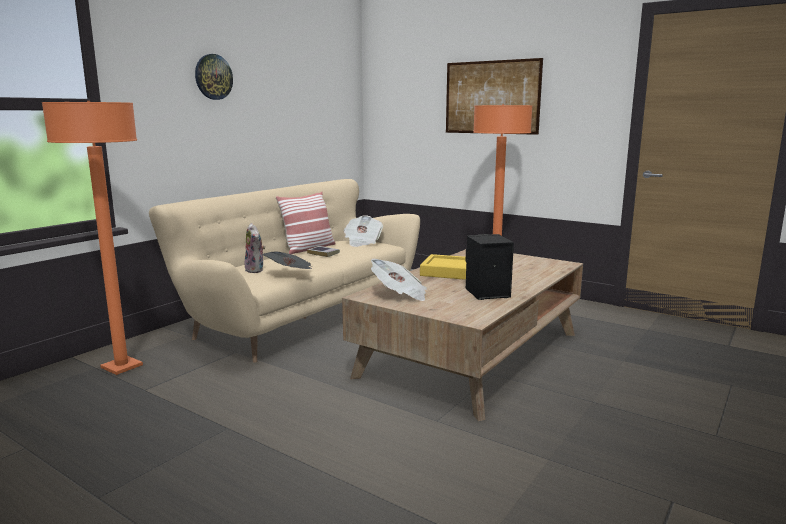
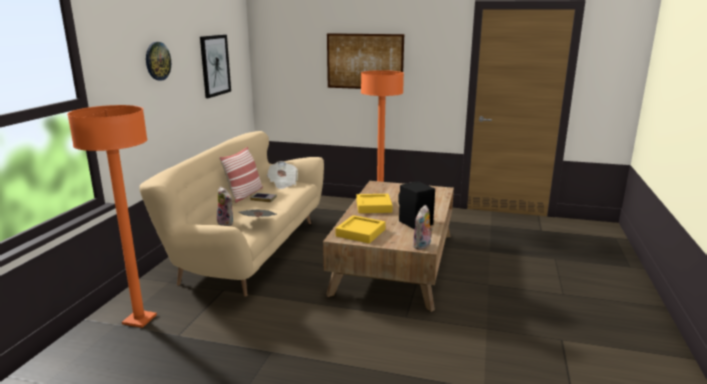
camera: 20 degrees left, 5 degrees up
newspaper [371,259,427,301] -> yellow tray [335,215,386,243]
none -> picture [200,35,231,98]
none -> plush toy [413,205,433,250]

